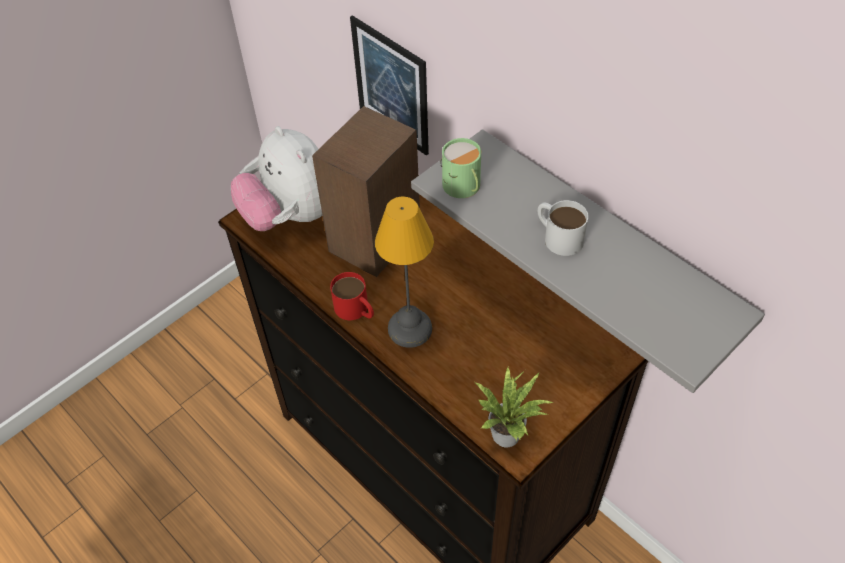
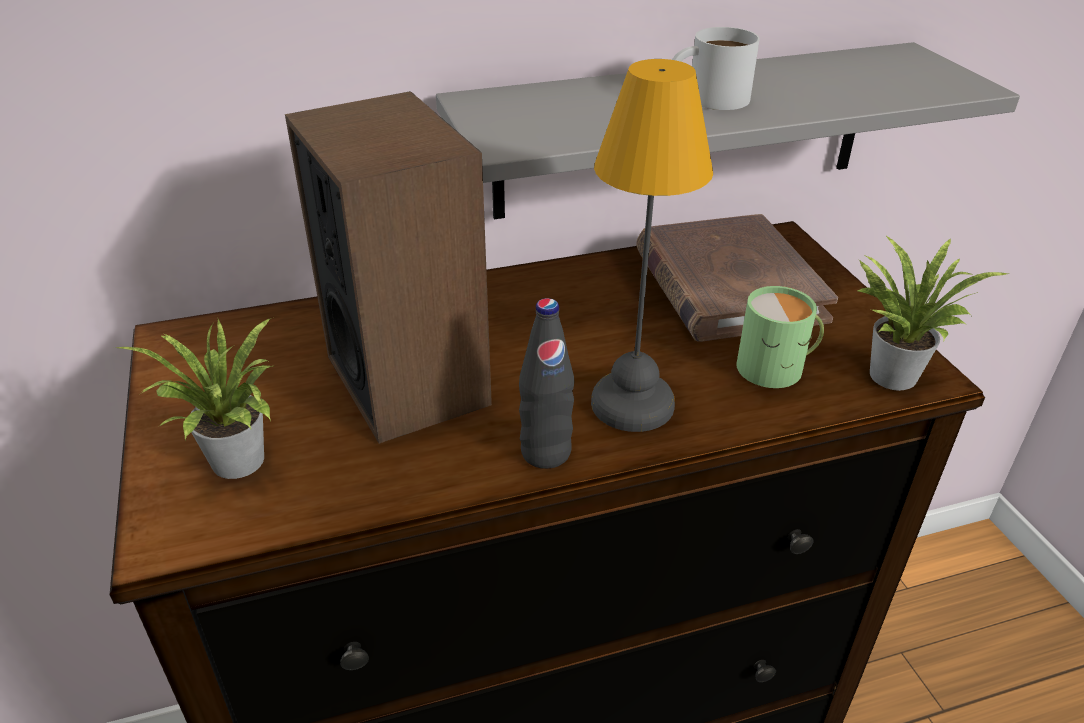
camera: 65 degrees left, 15 degrees down
plush toy [231,126,322,231] -> potted plant [114,317,272,479]
red mug [330,272,374,320] -> black bottle [519,298,574,469]
picture [350,15,429,156] -> none
green mug [440,138,481,198] -> green mug moved to [736,286,824,388]
none -> brown book [636,214,838,342]

